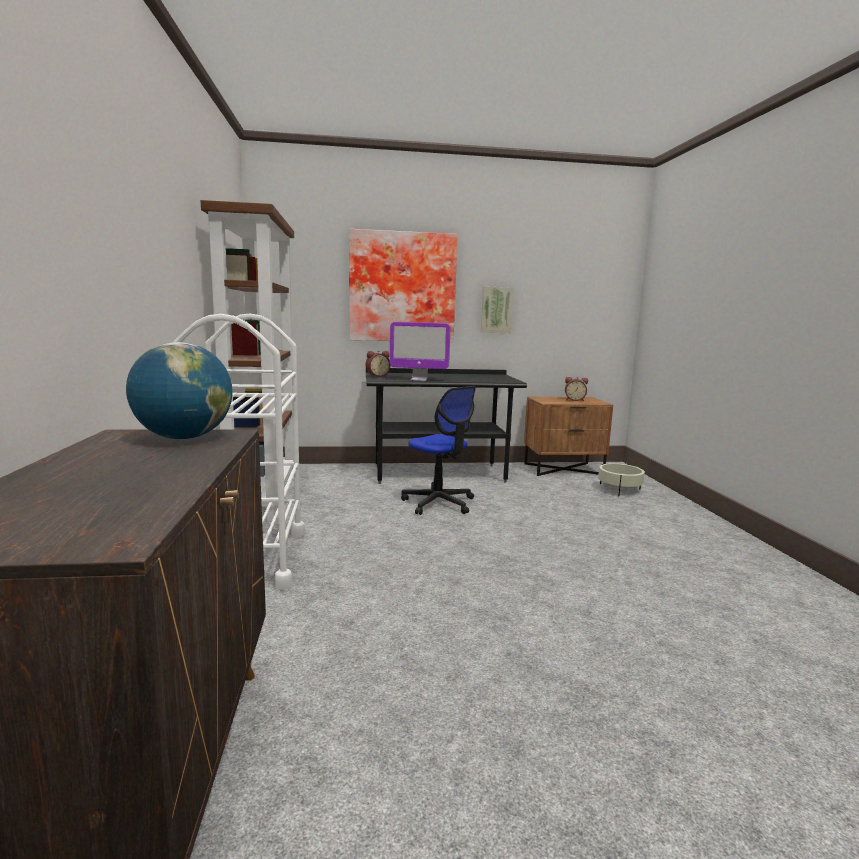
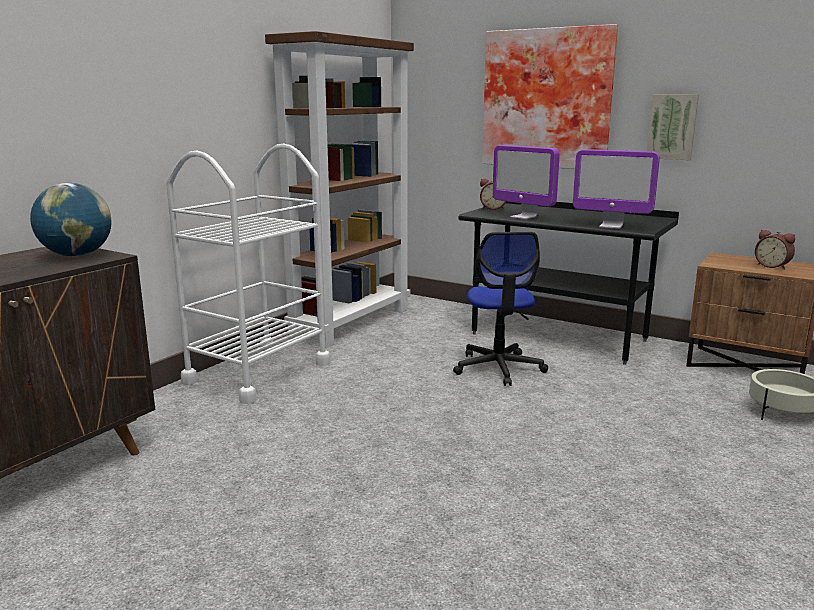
camera: 40 degrees right, 5 degrees up
none -> monitor [573,149,660,229]

